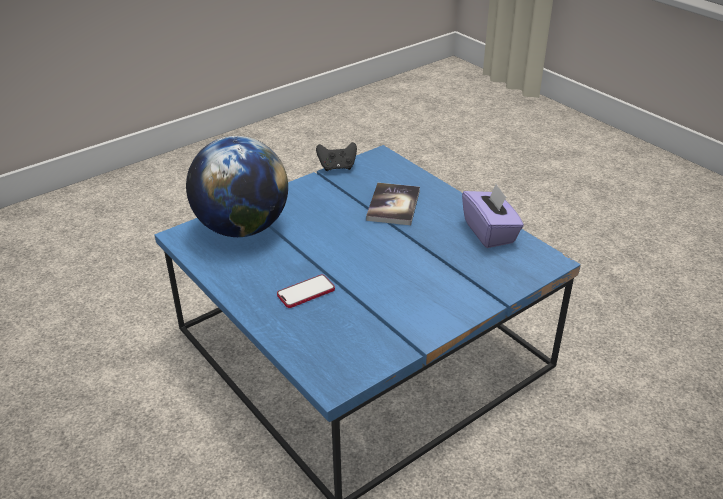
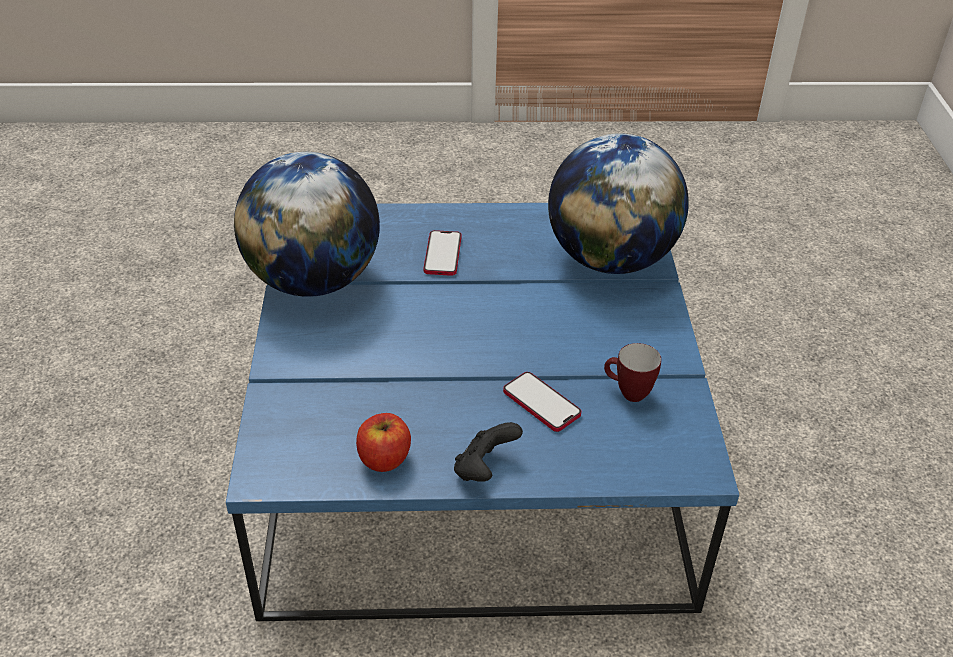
camera: 125 degrees right, 5 degrees up
black game controller [316,142,357,171] -> black game controller moved to [454,422,523,482]
book [366,183,420,225] -> phone [503,372,581,432]
purple tissue box [462,184,524,248] -> apple [356,413,411,472]
none -> globe [234,152,380,297]
none -> mug [604,343,661,402]

